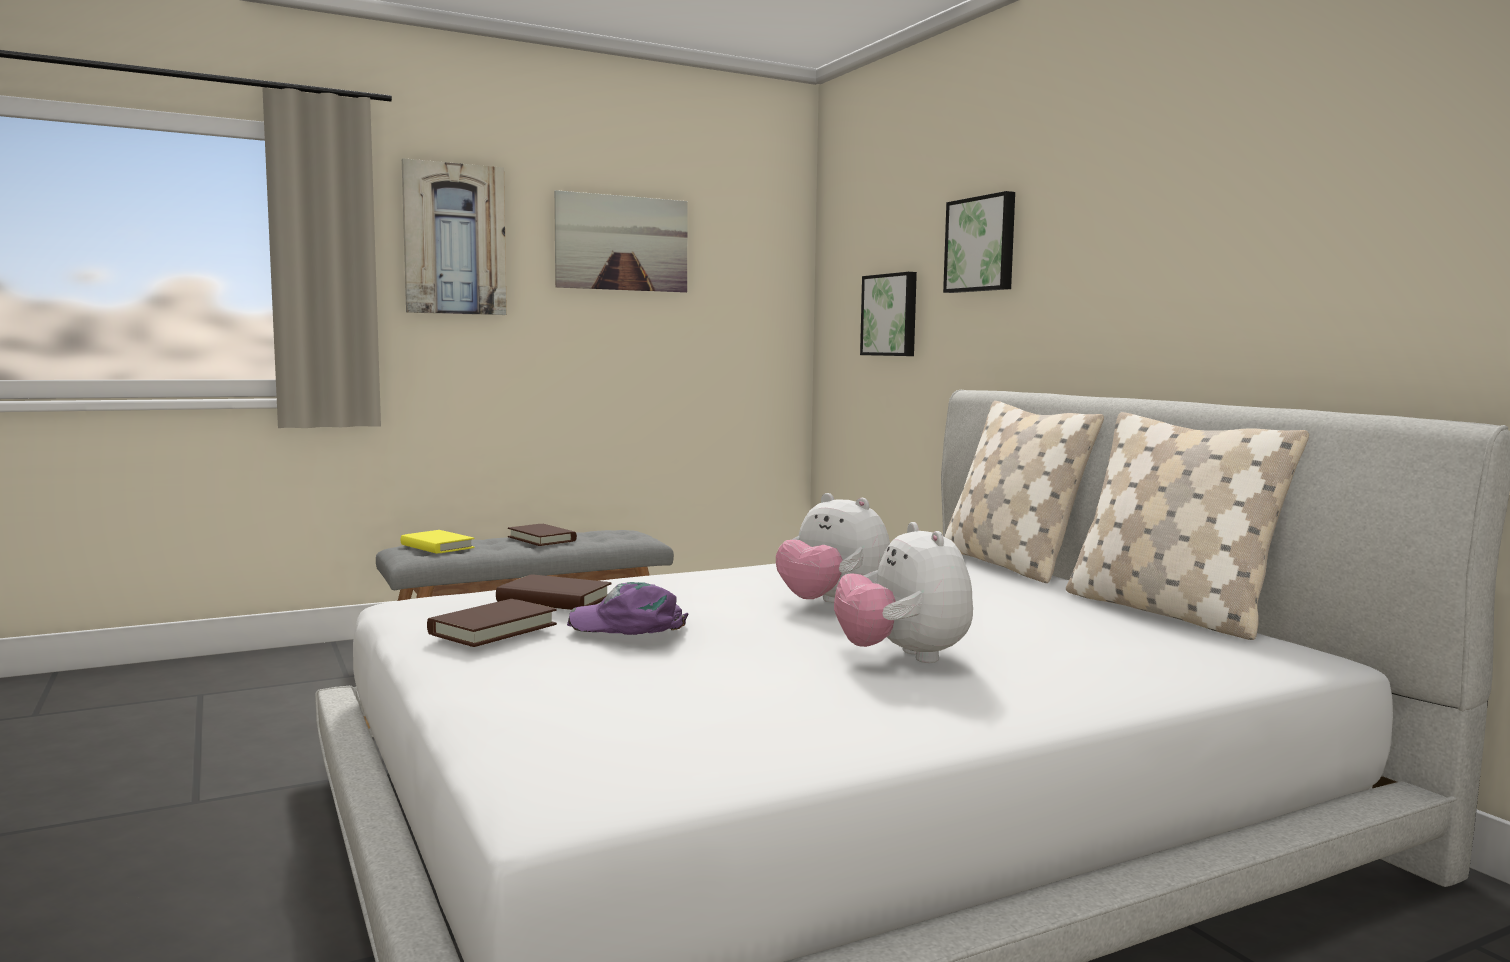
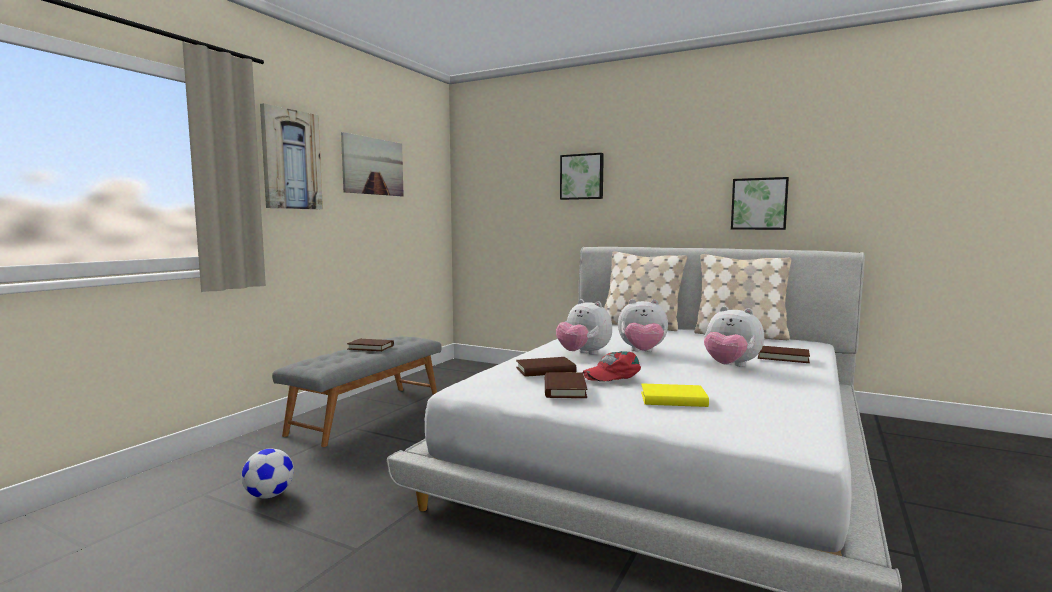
camera: 35 degrees left, 0 degrees up
yellow book [400,530,475,554] -> yellow book moved to [641,384,709,407]
purple cap [567,582,688,635] -> red cap [583,351,641,381]
picture [860,272,917,356] -> picture moved to [731,177,789,230]
none -> football [242,448,294,499]
none -> plush toy [556,299,612,355]
none -> brown book [758,346,810,363]

